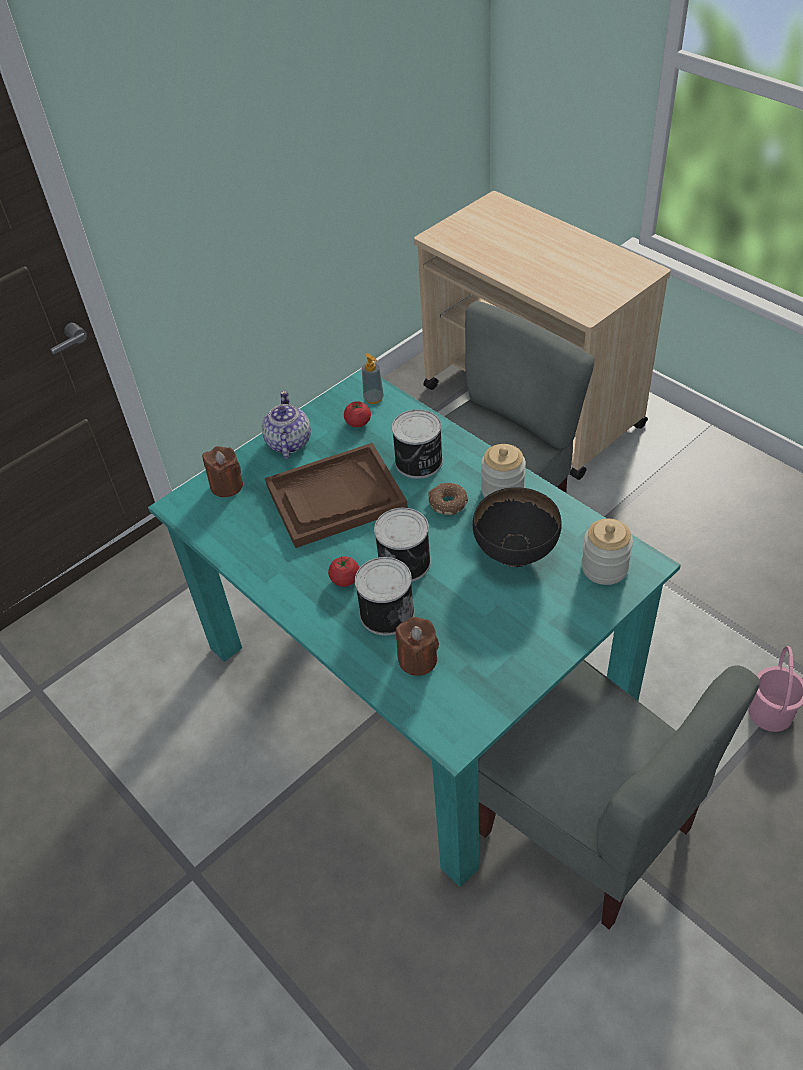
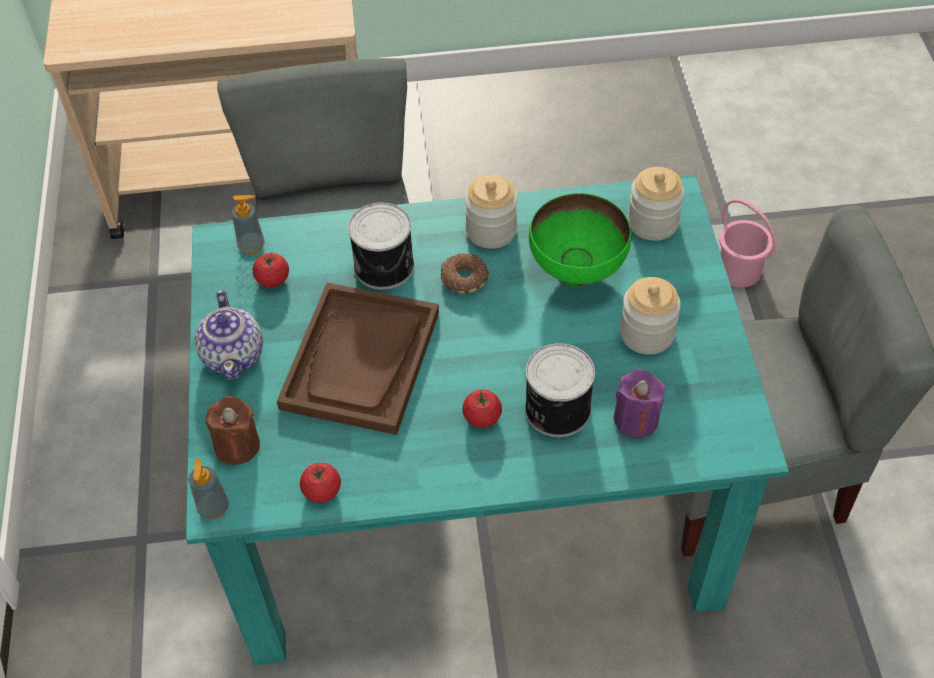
camera: 55 degrees left, 5 degrees up
teapot [262,390,311,458] -> teapot turned 135 degrees counterclockwise [194,290,263,380]
can [374,508,431,582] -> none
brown candle [396,617,439,676] -> purple candle [614,369,666,438]
black bowl [473,487,562,567] -> green bowl [529,193,631,287]
none -> soap dispenser [188,459,229,520]
none -> tomato [300,463,341,503]
none -> jar [620,277,681,355]

